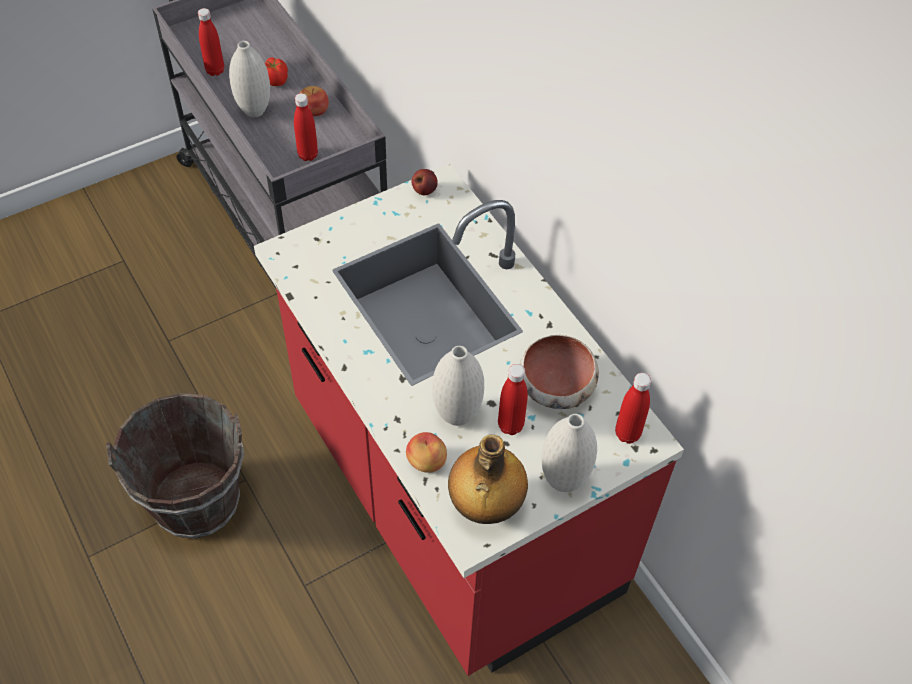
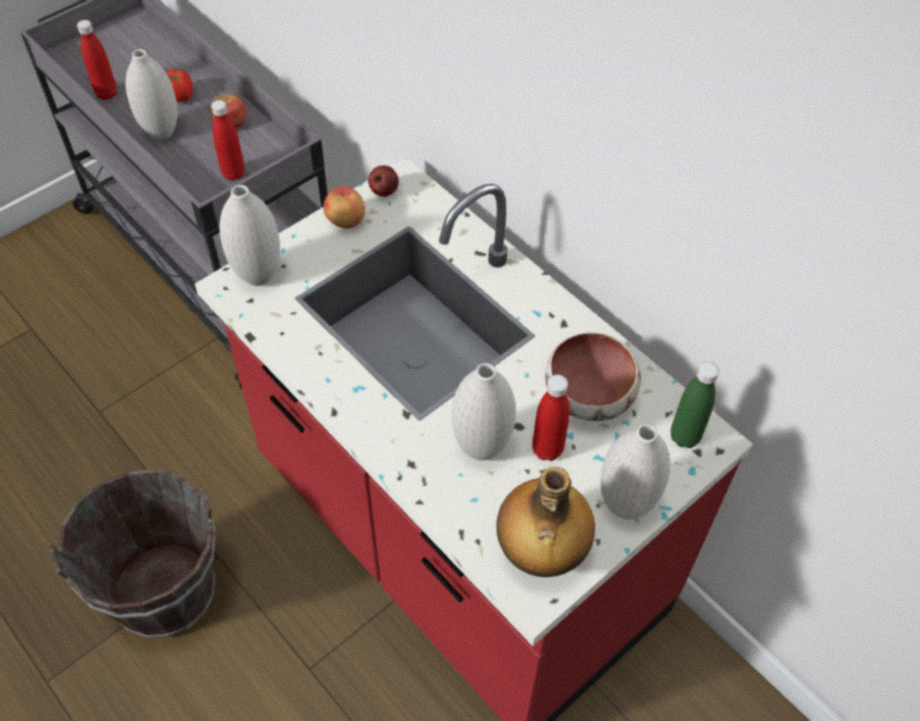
camera: 10 degrees left, 0 degrees up
apple [406,432,447,473] -> apple moved to [323,186,365,228]
red bottle [615,373,651,444] -> green bottle [671,362,719,448]
none -> white vase [219,185,280,286]

